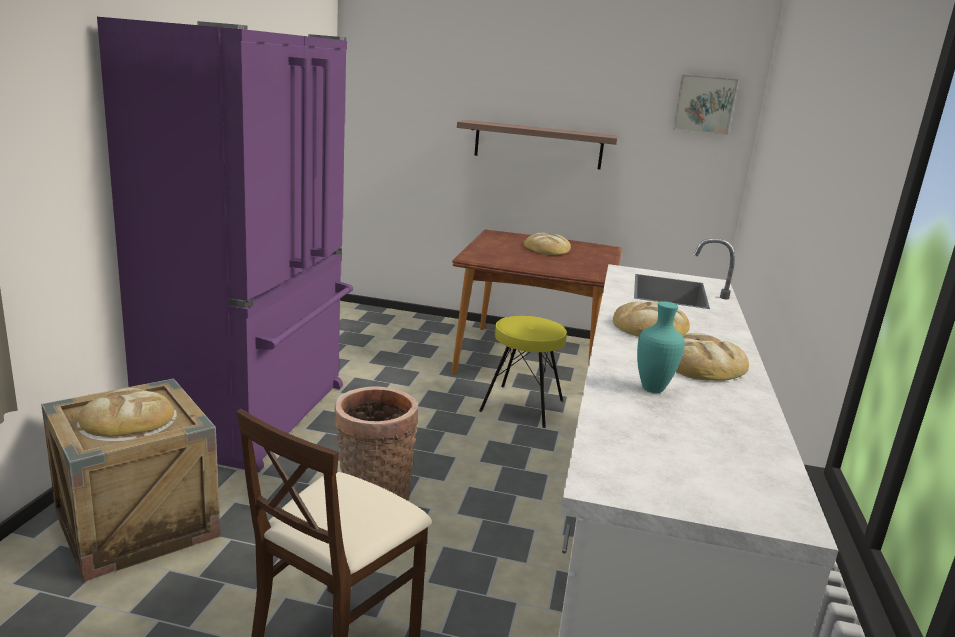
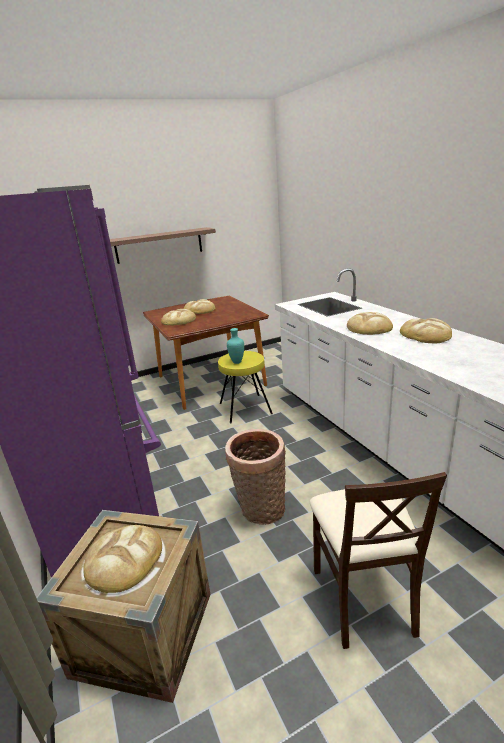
camera: 35 degrees left, 5 degrees up
turquoise vase [637,301,685,393] -> turquoise vase moved to [227,328,244,364]
picture [673,74,738,135] -> none
none -> bread [161,309,196,325]

